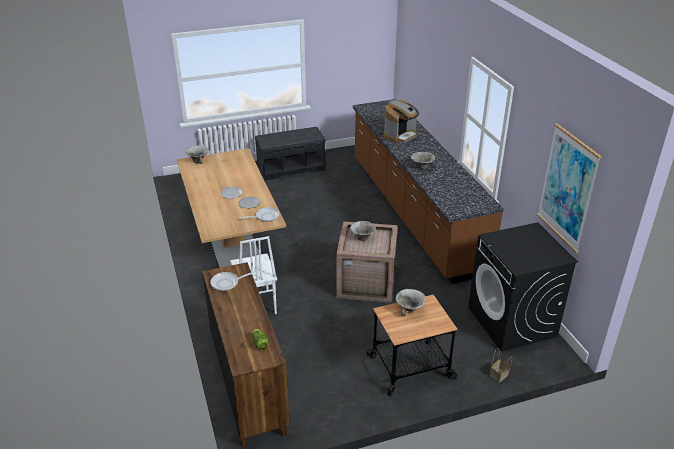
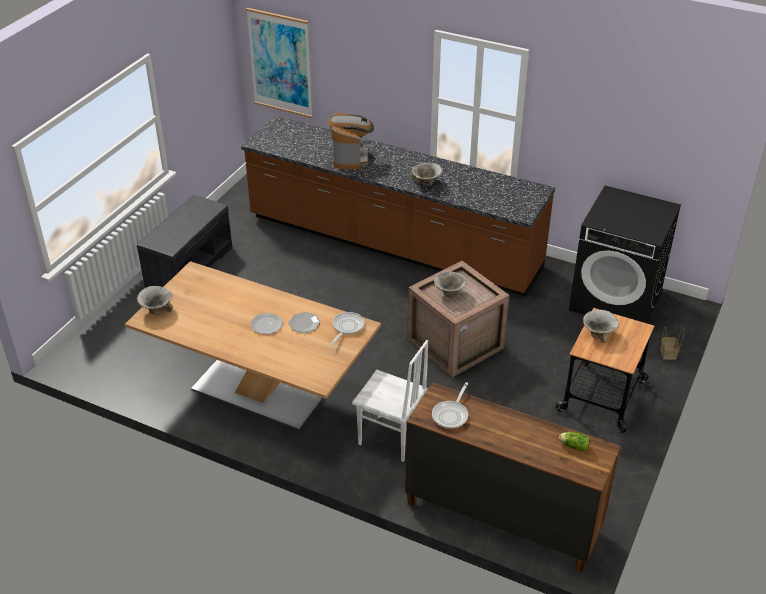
camera: 45 degrees left, 5 degrees up
picture [537,123,602,253] -> picture moved to [246,8,313,118]

